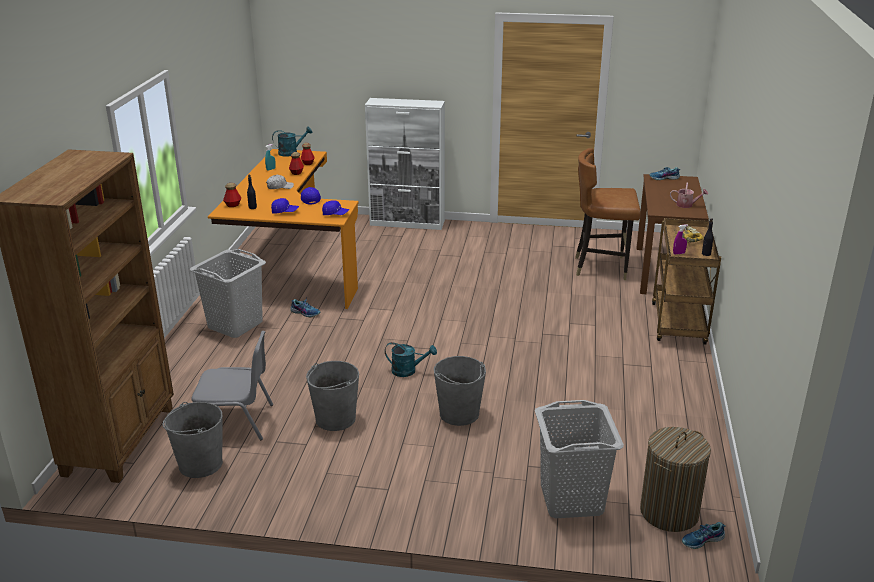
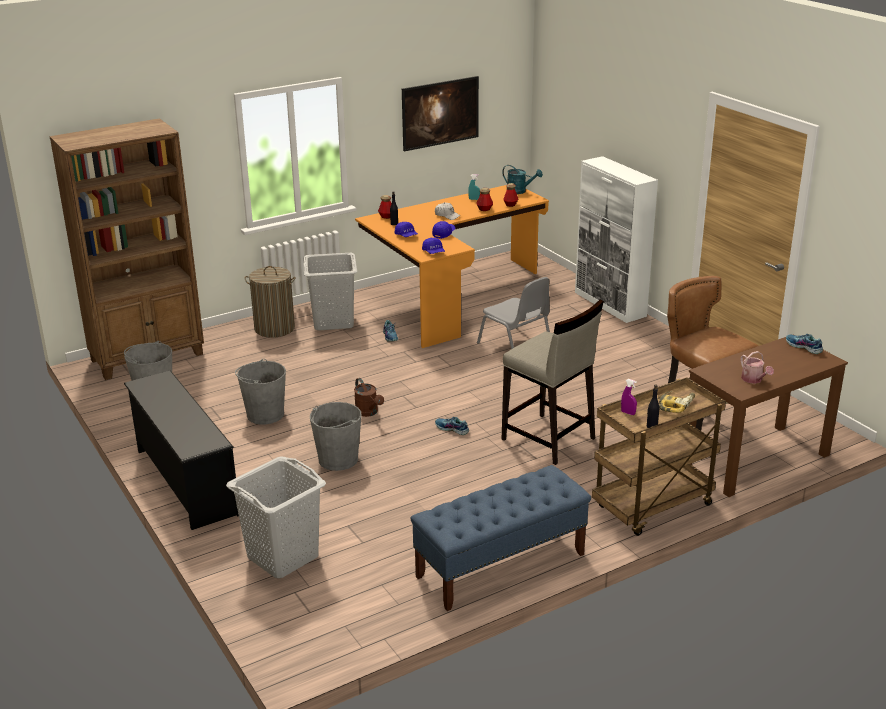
camera: 50 degrees right, 0 degrees up
grey chair [191,331,273,440] -> grey chair moved to [477,277,550,349]
turquoise watering can [385,342,437,377] -> brown watering can [354,378,384,417]
laundry basket [640,427,711,532] -> laundry basket moved to [244,266,296,338]
shoe [682,522,726,549] -> shoe moved to [435,417,469,435]
none -> black shoe rack [124,371,239,530]
none -> picture [402,76,479,151]
none -> blue bench [410,465,591,611]
none -> beige stool [501,299,604,465]

